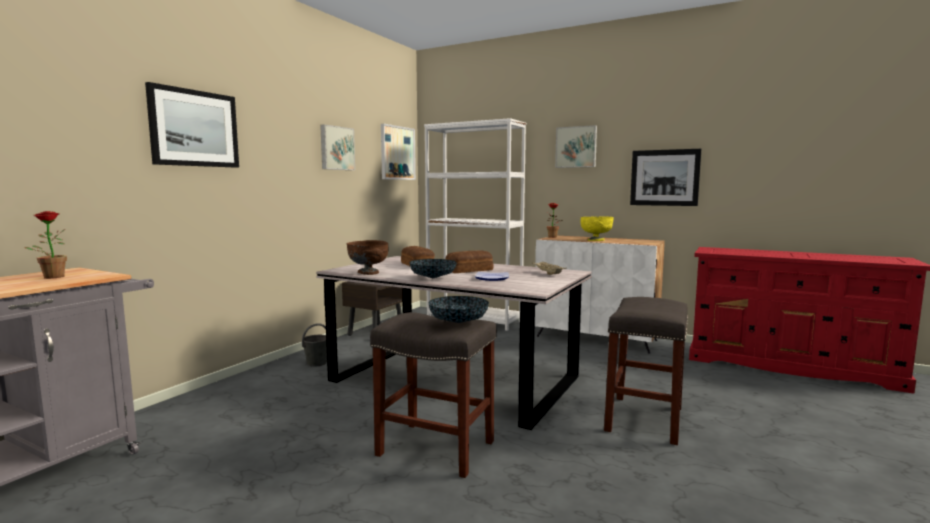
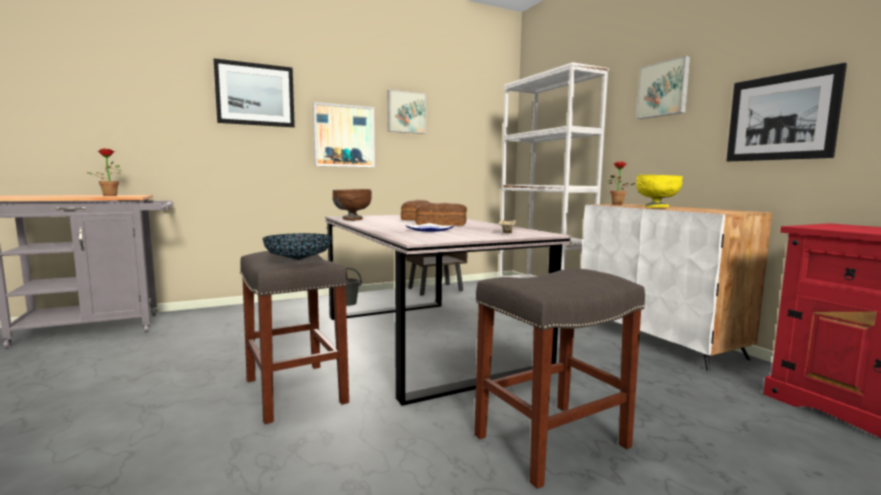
camera: 35 degrees right, 0 degrees up
picture [381,124,416,180] -> picture moved to [313,102,375,167]
bowl [409,259,457,278] -> none

